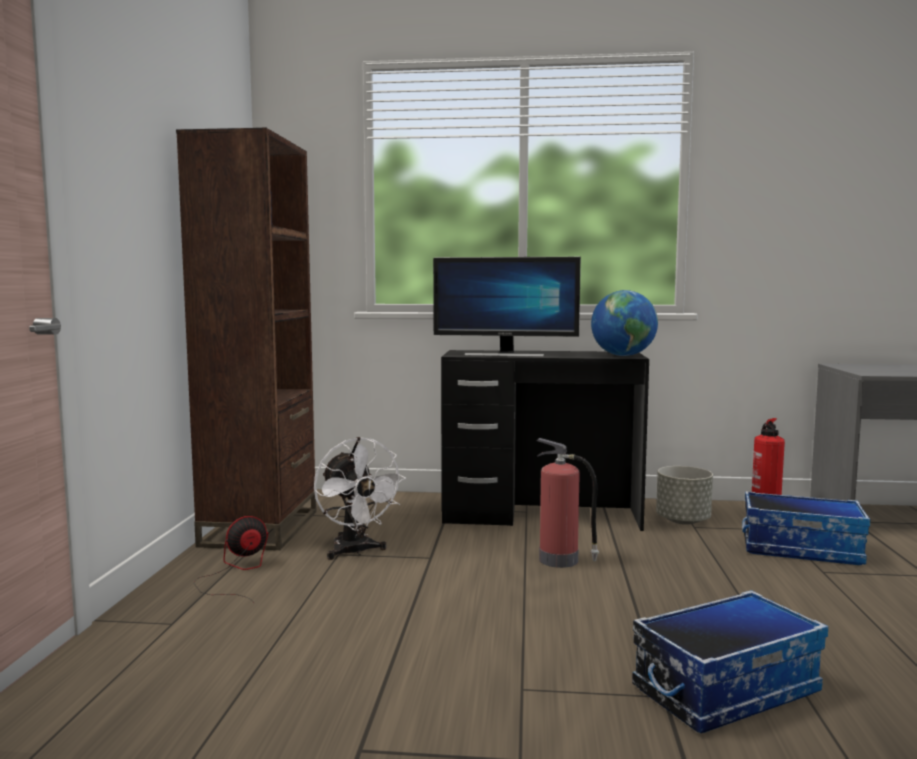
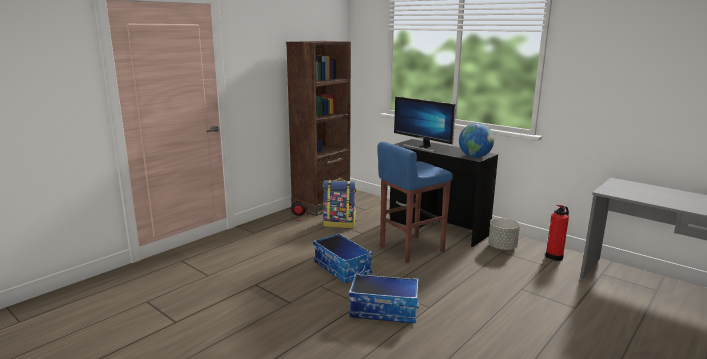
camera: 35 degrees right, 10 degrees up
white fan [314,437,406,560] -> backpack [323,179,356,228]
fire extinguisher [536,438,599,568] -> blue stool [377,142,453,263]
storage box [742,491,870,565] -> storage box moved to [313,233,373,283]

